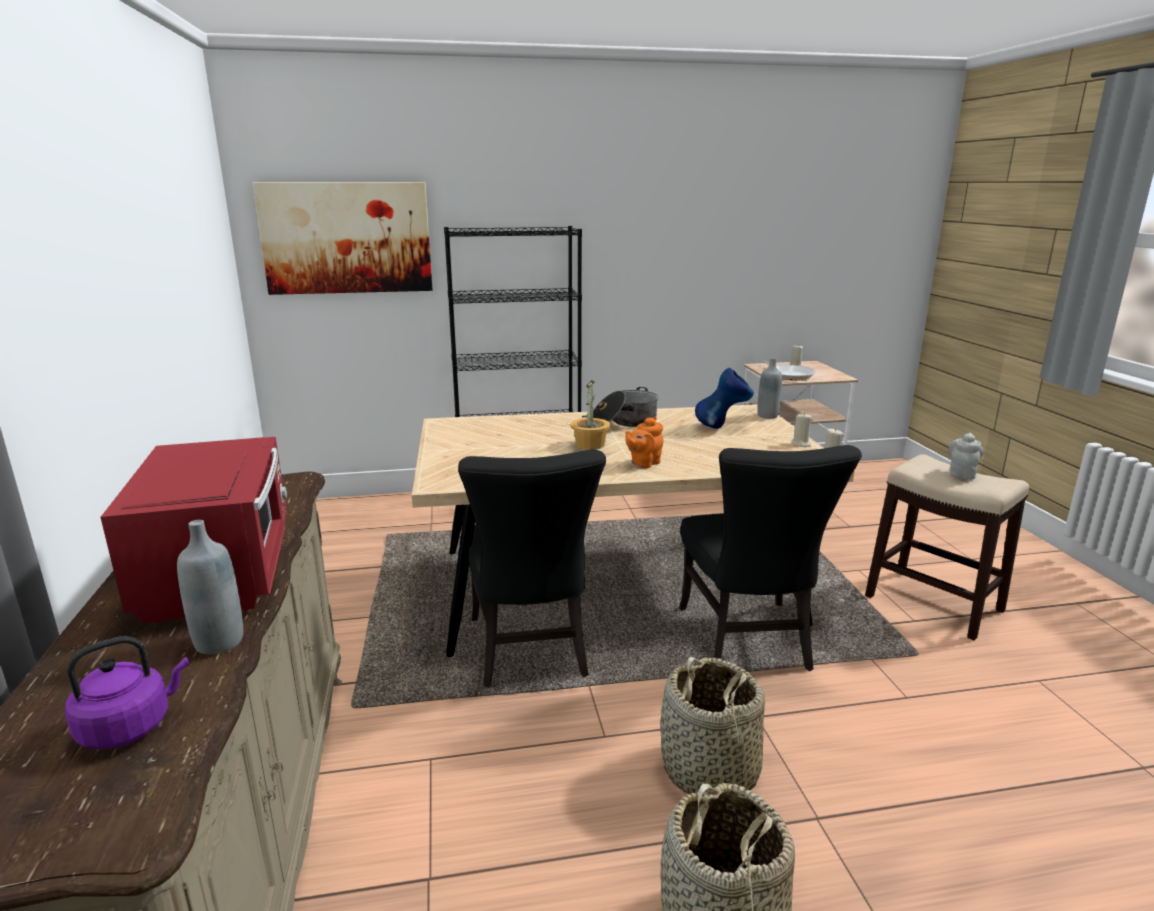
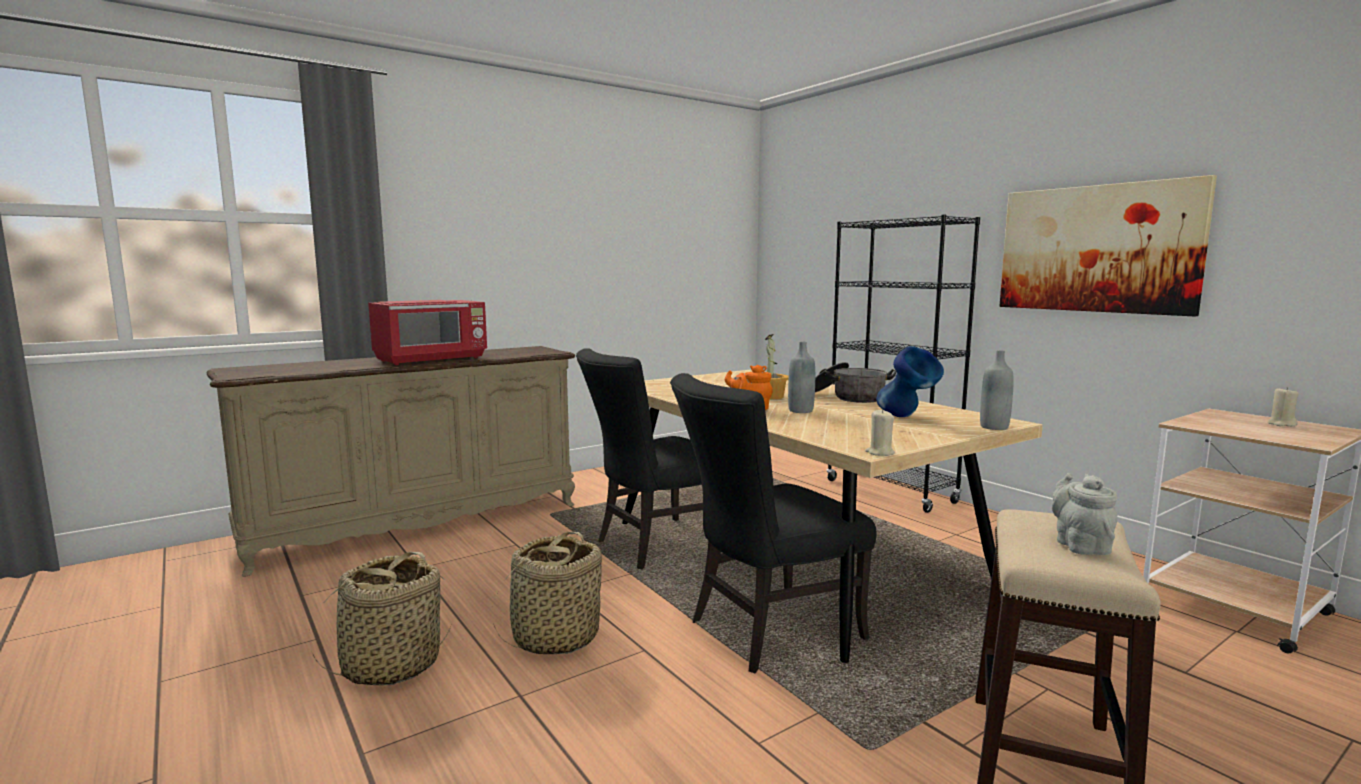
camera: 65 degrees right, 10 degrees down
purple kettle [65,636,189,749] -> none
grey bottle [177,520,243,654] -> grey bottle moved to [788,341,815,413]
picture [253,182,433,295] -> picture moved to [999,175,1217,317]
frying pan [763,361,815,381] -> none
beige candle [792,412,812,447] -> none
grey teapot [948,433,983,480] -> grey teapot turned 90 degrees counterclockwise [1052,473,1118,555]

